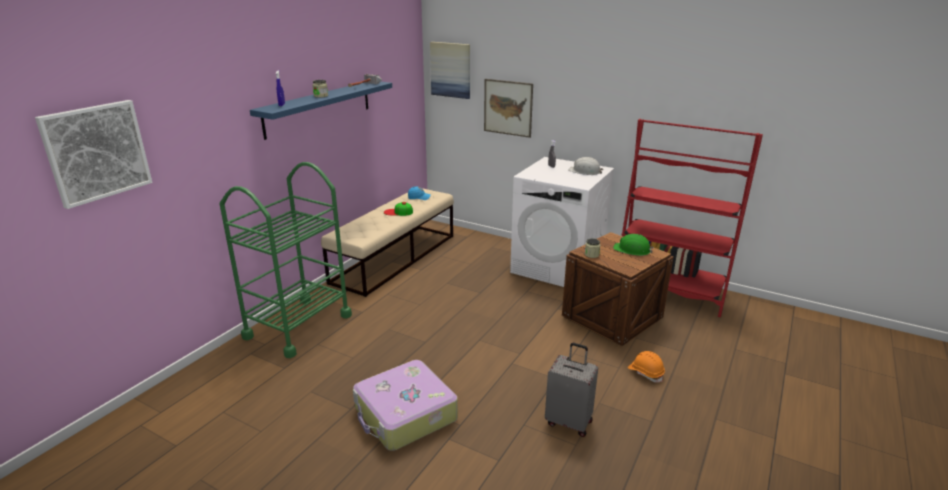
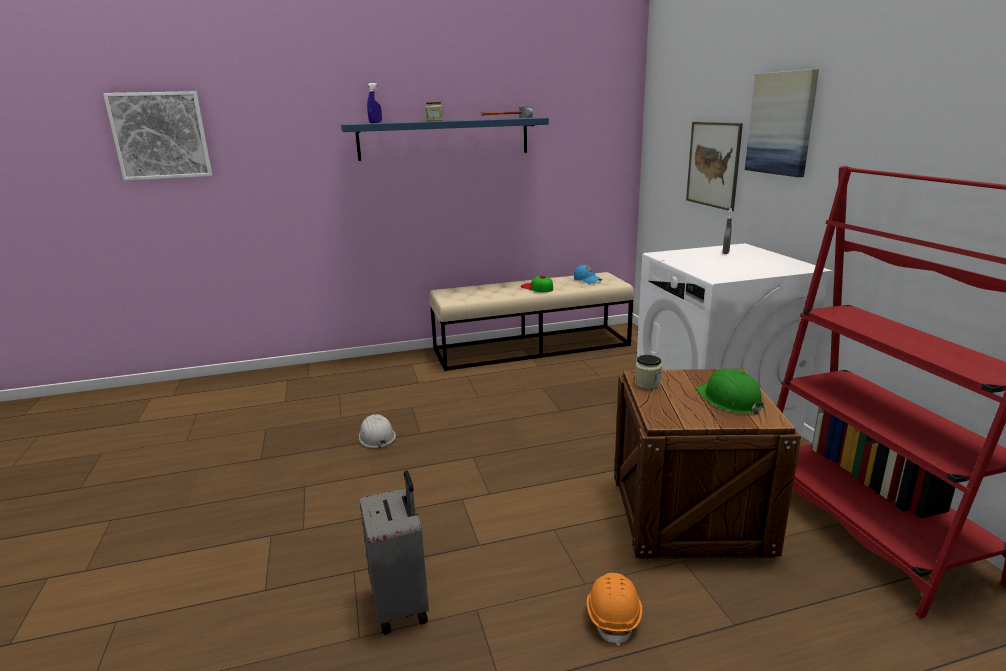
camera: 45 degrees right, 5 degrees down
green cart [220,162,352,358] -> none
suitcase [353,360,458,451] -> none
picture [430,42,470,99] -> picture moved to [745,69,819,177]
white hard hat [568,157,603,175] -> white hard hat moved to [359,414,396,449]

